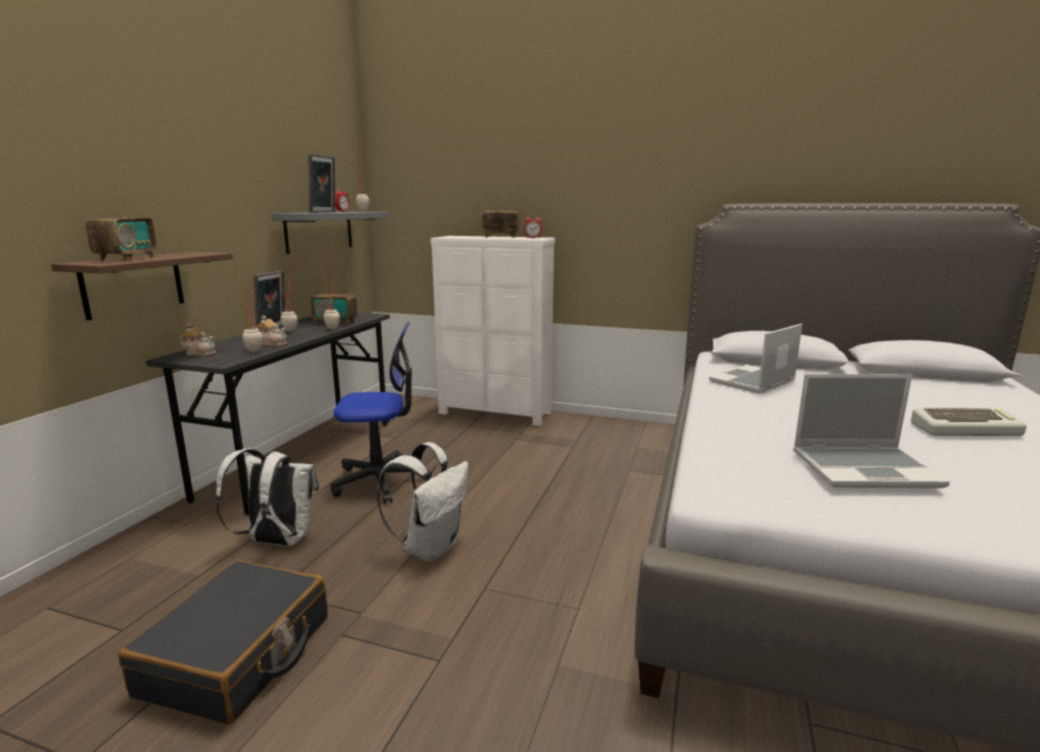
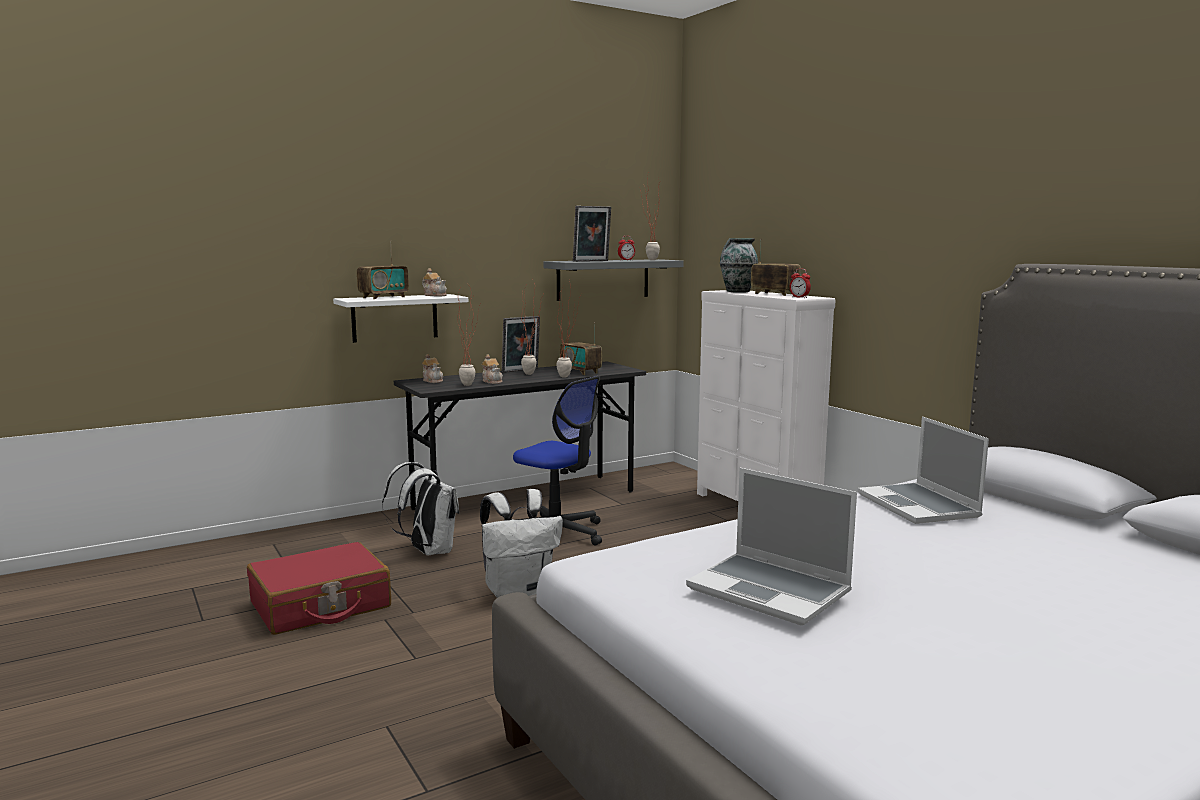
camera: 40 degrees right, 5 degrees down
brown shelf [51,252,233,320] -> white shelf [333,294,468,343]
black suitcase [118,560,328,725] -> red suitcase [247,542,391,635]
laptop [709,324,802,393] -> laptop turned 105 degrees counterclockwise [858,417,989,524]
keyboard [911,407,1026,436] -> none
none -> teapot [422,268,447,297]
none -> vase [720,238,758,293]

